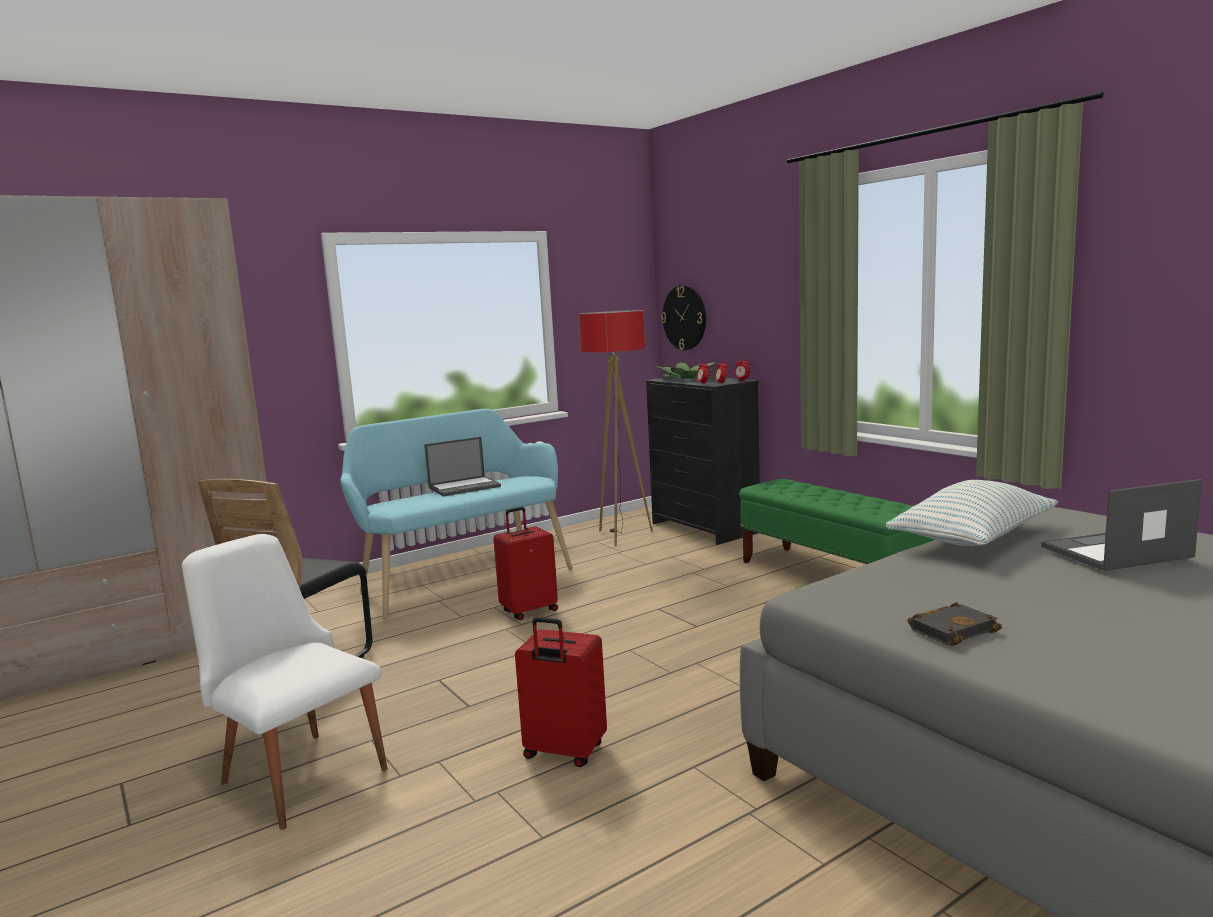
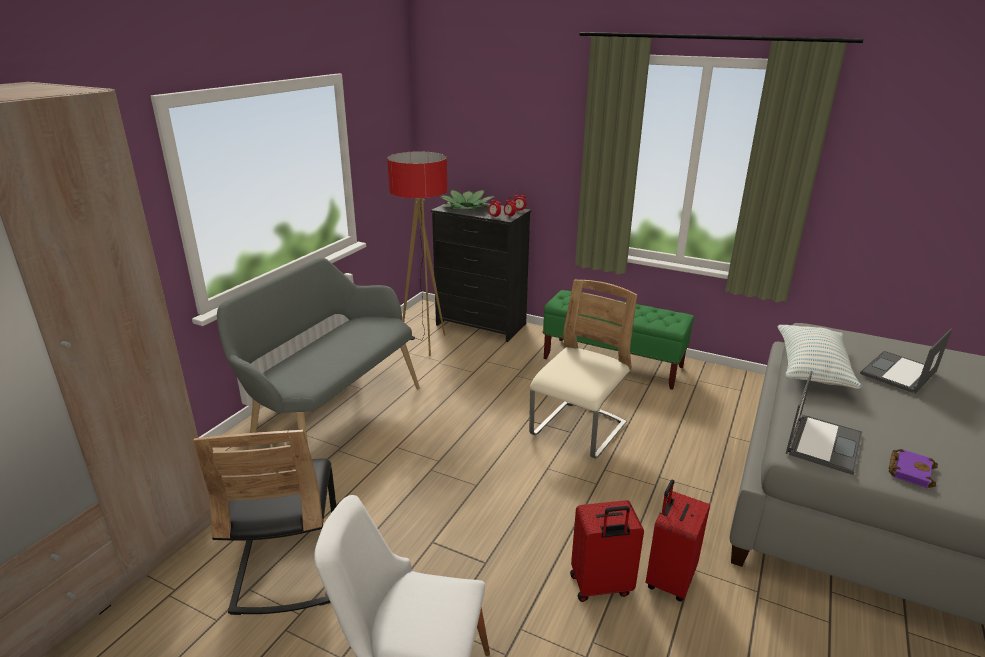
camera: 30 degrees left, 15 degrees up
turquoise bench [340,409,572,619] -> grey bench [217,258,420,450]
laptop [424,437,501,496] -> laptop moved to [786,371,862,475]
red suitcase [493,507,558,620] -> red suitcase moved to [645,479,710,602]
wall clock [661,285,706,350] -> none
black book [907,602,1002,646] -> purple book [889,449,938,488]
none -> beige chair [529,280,637,459]

